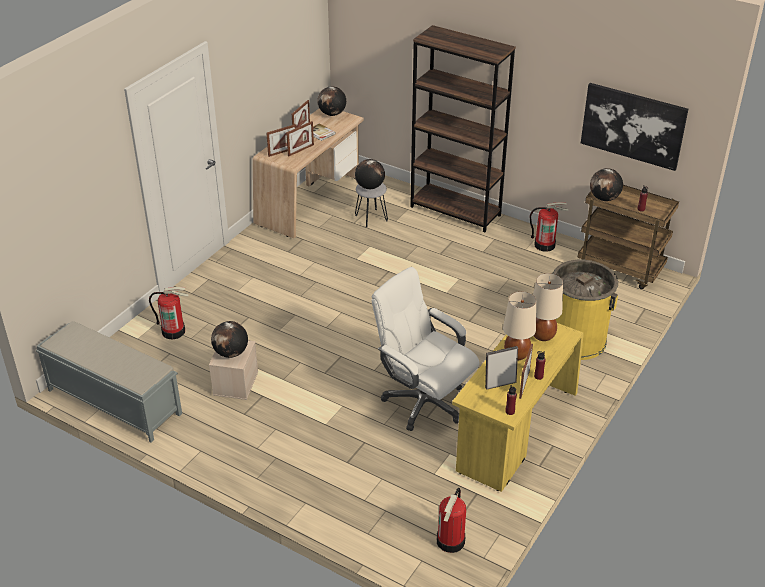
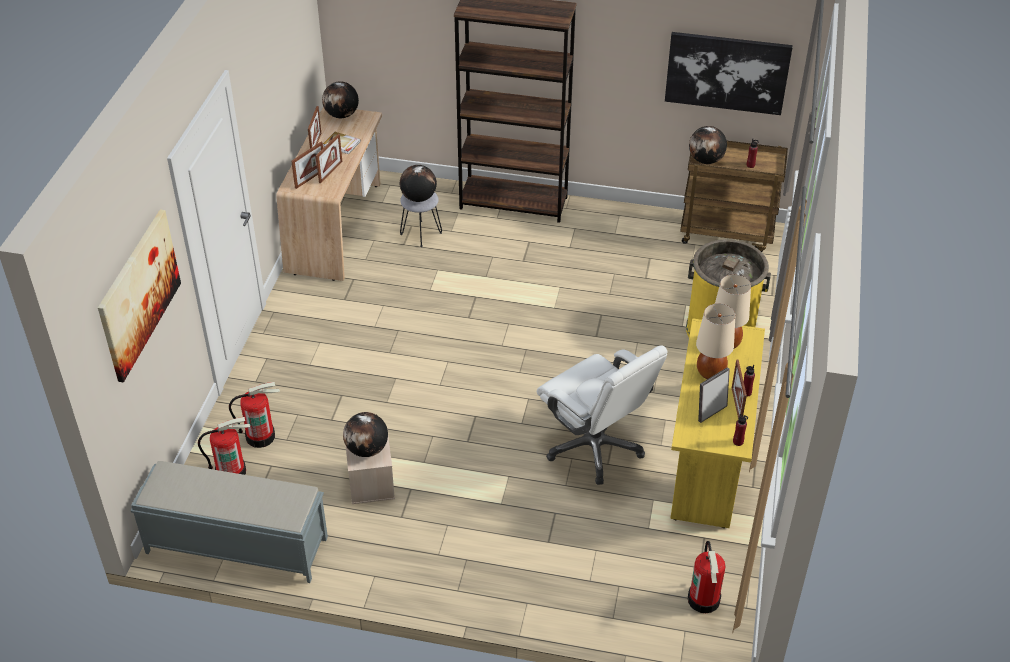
camera: 20 degrees left, 5 degrees up
white office chair [371,267,479,431] -> white office chair turned 150 degrees counterclockwise [537,345,668,485]
fire extinguisher [530,202,568,252] -> fire extinguisher moved to [198,417,250,475]
none -> picture [98,209,181,382]

